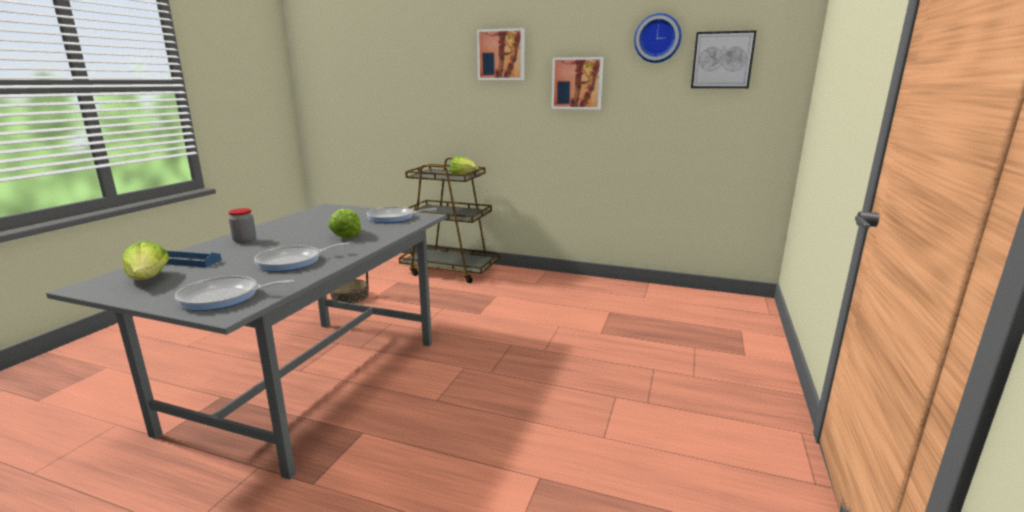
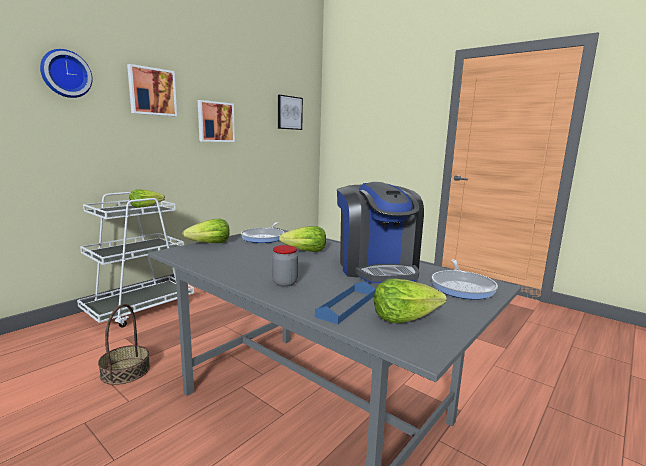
camera: 70 degrees left, 5 degrees down
frying pan [254,242,349,272] -> coffee machine [337,182,424,283]
brown cart [399,157,500,283] -> white cart [77,192,194,328]
wall clock [634,13,681,63] -> wall clock moved to [40,49,92,98]
none -> lettuce [182,219,230,243]

